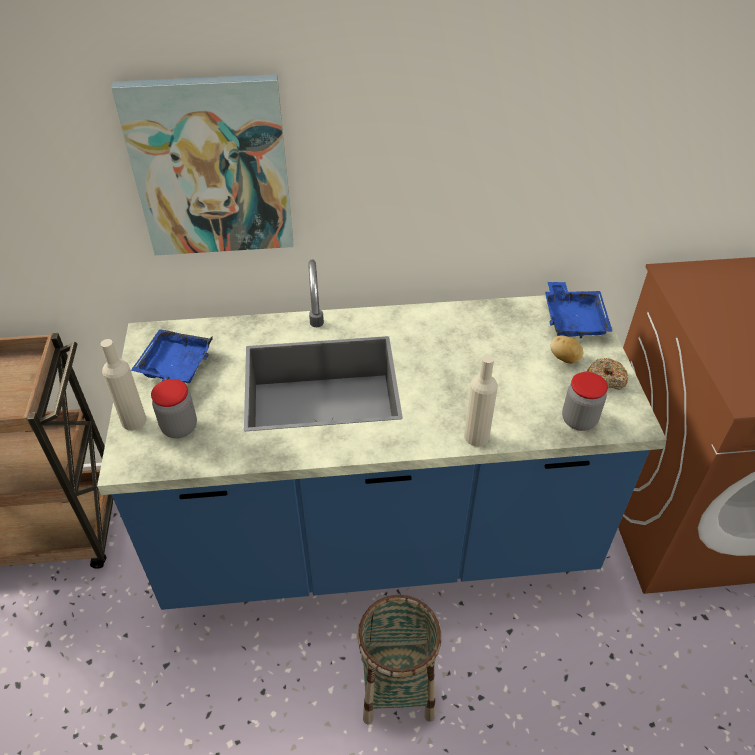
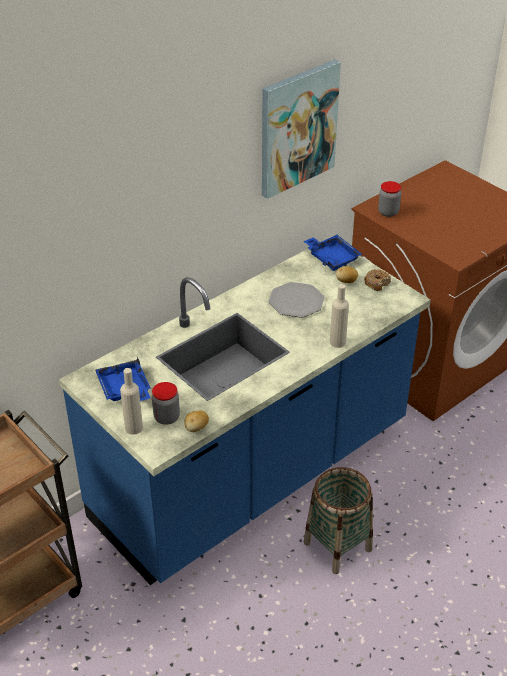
camera: 35 degrees left, 5 degrees down
picture [111,74,294,255] -> picture moved to [262,59,341,199]
jar [562,372,608,431] -> jar moved to [378,181,401,217]
none -> potato [184,410,209,432]
none -> plate [268,282,325,318]

